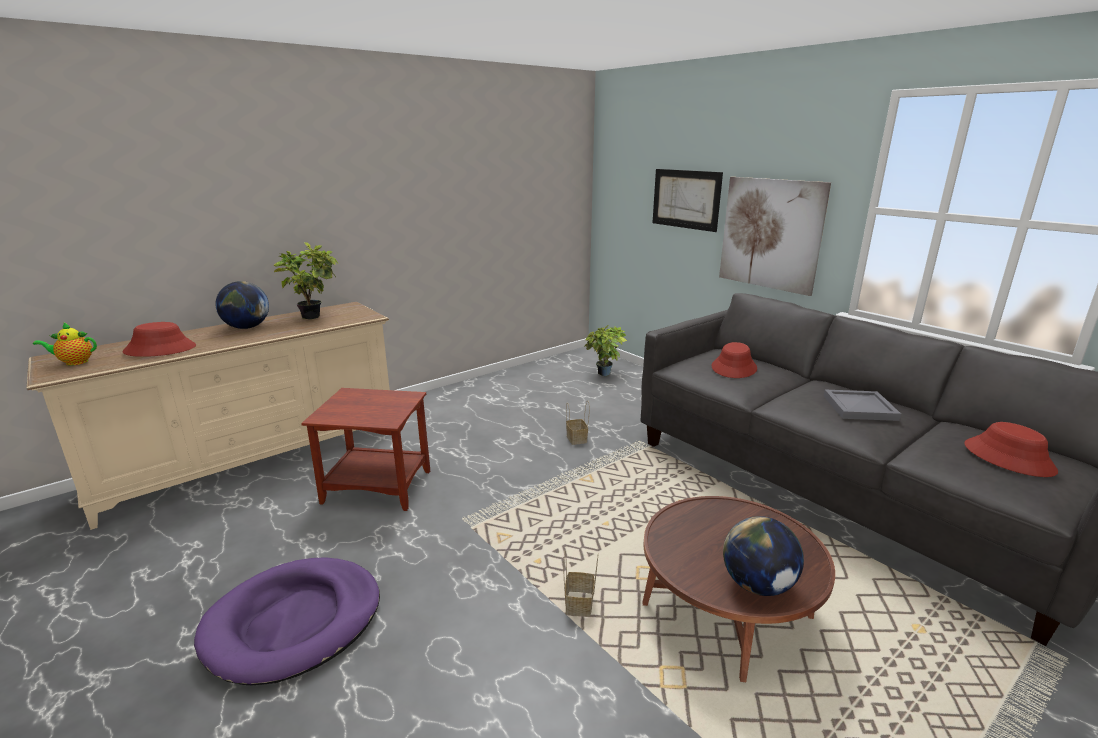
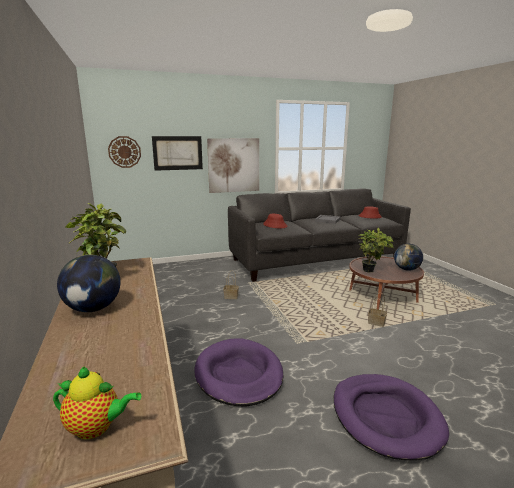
camera: 70 degrees left, 5 degrees down
teapot [33,322,97,366] -> teapot turned 90 degrees counterclockwise [53,366,141,440]
red hat [122,322,196,357] -> none
brown side table [301,388,430,511] -> purple dog bed [194,338,284,406]
potted plant [585,325,627,376] -> potted plant moved to [359,228,394,273]
none -> wall clock [108,136,141,168]

